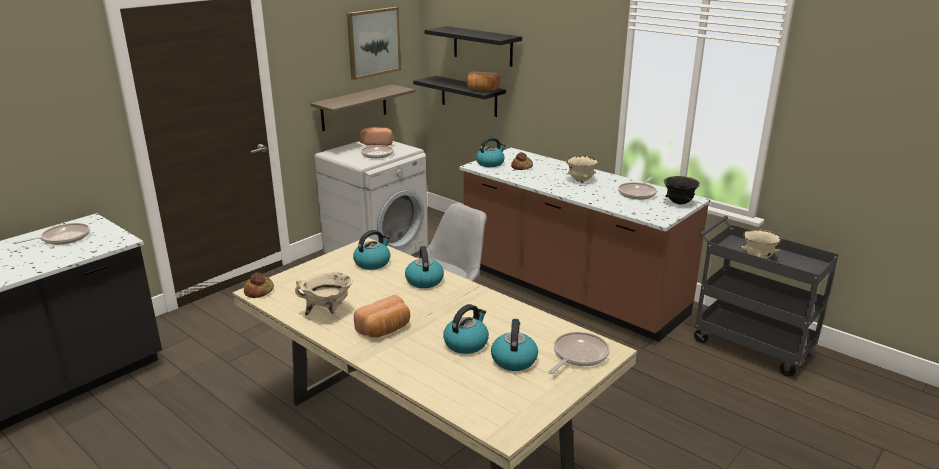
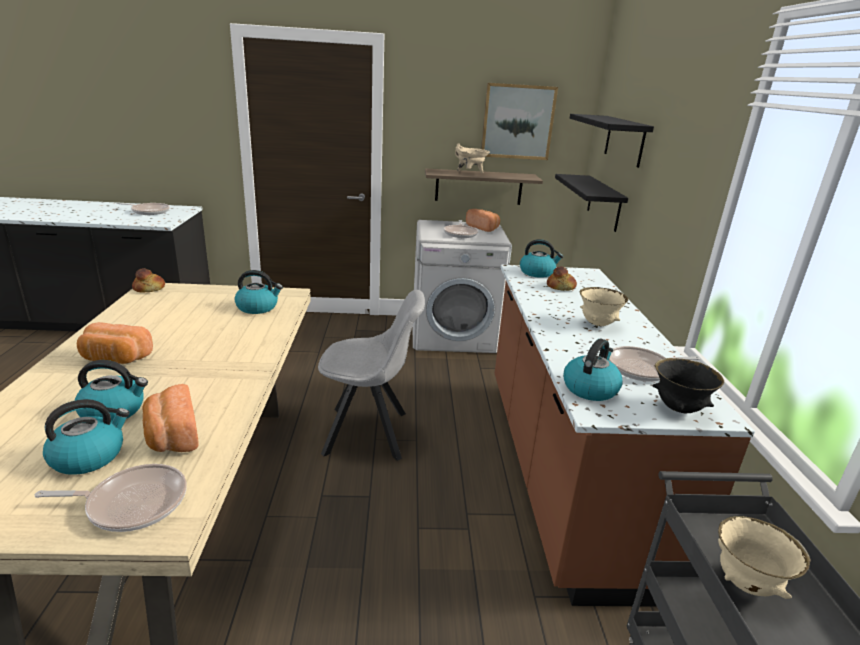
camera: 45 degrees right, 0 degrees up
beige cooking pot [295,272,353,316] -> beige cooking pot moved to [455,143,490,173]
kettle [405,246,444,288] -> kettle moved to [563,338,623,401]
bread [467,72,500,90] -> bread moved to [142,384,199,452]

